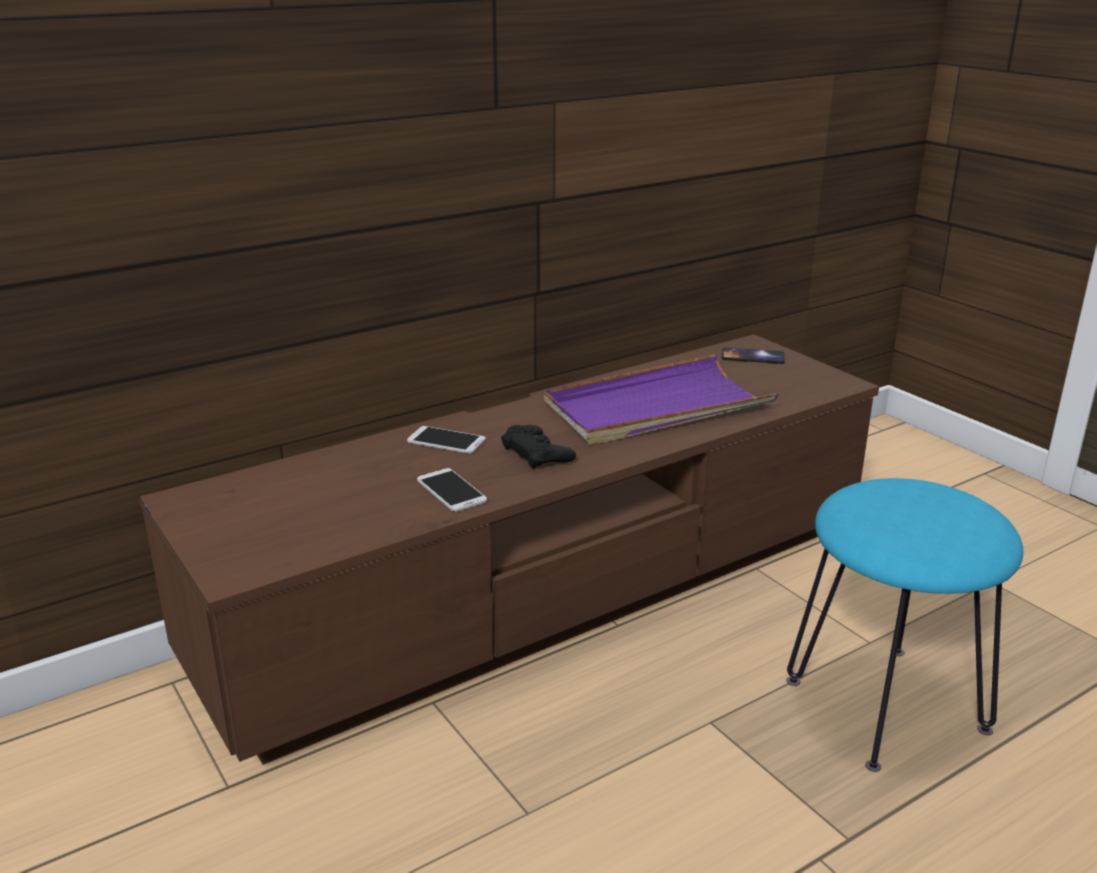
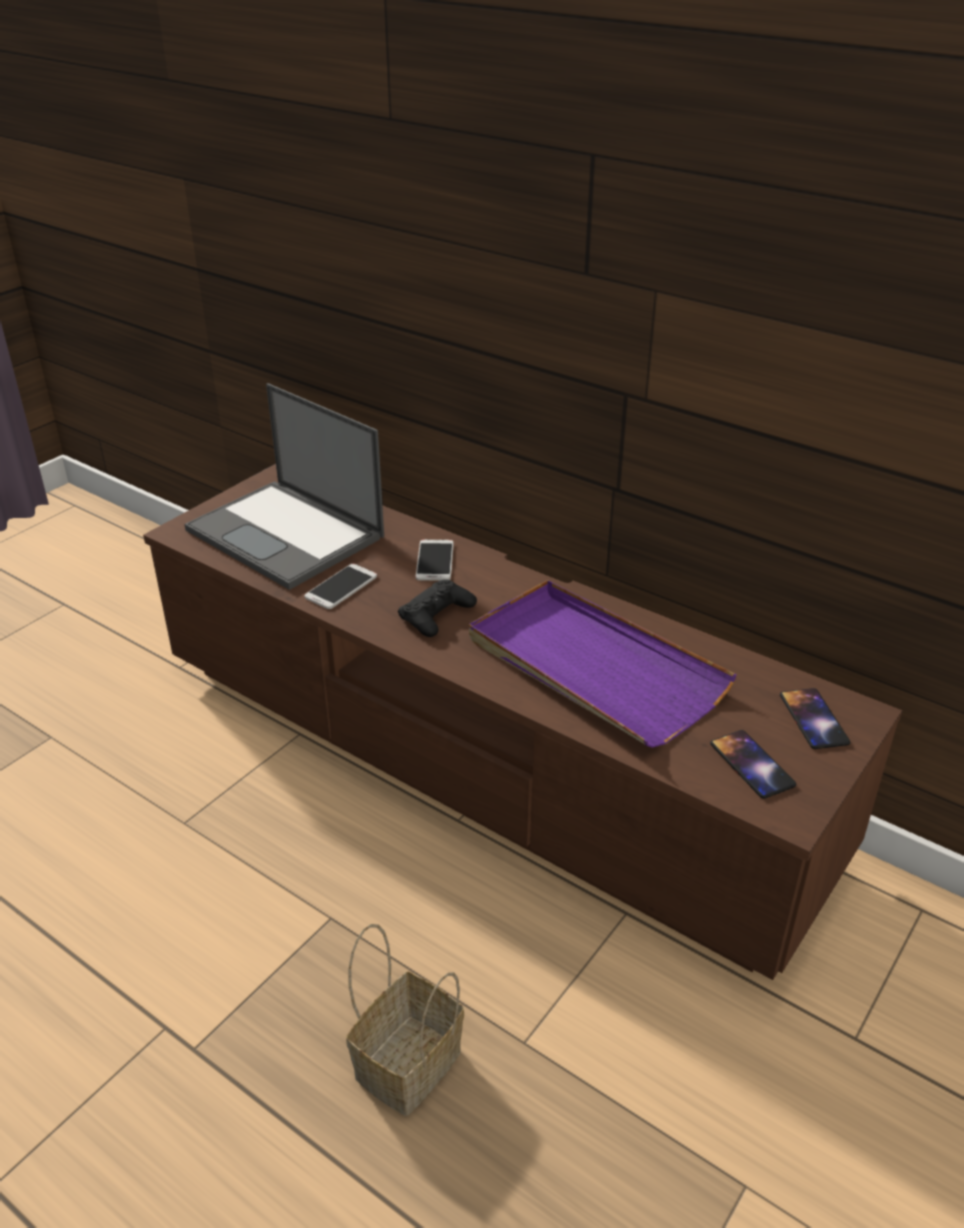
camera: 70 degrees right, 10 degrees up
turquoise stool [786,478,1023,772] -> basket [346,924,464,1116]
none -> laptop [184,383,384,590]
none -> phone [710,730,796,799]

